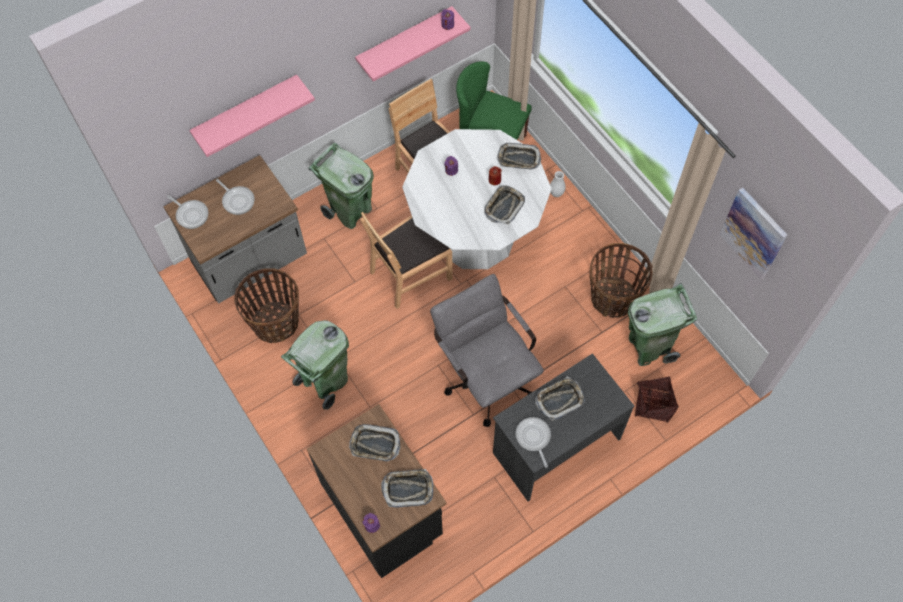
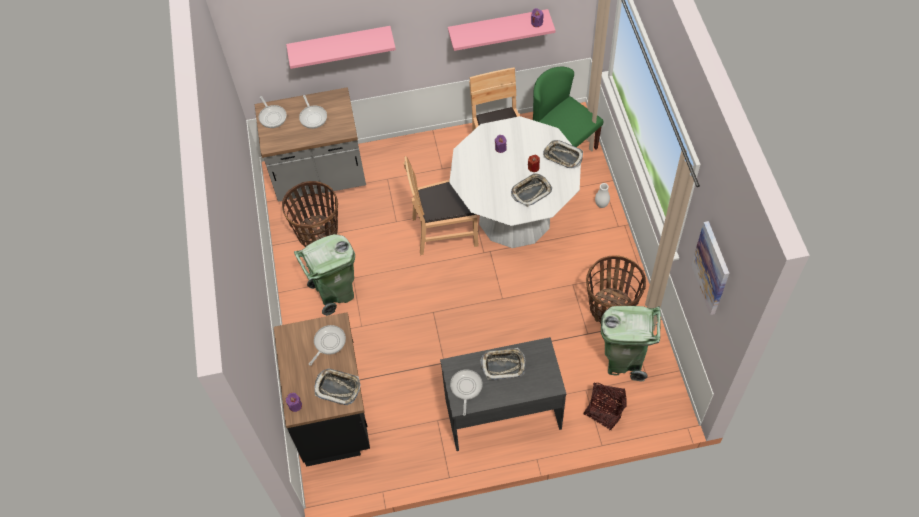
camera: 25 degrees right, 5 degrees down
green trash can [309,143,374,229] -> none
tray [349,424,401,462] -> frying pan [309,325,346,366]
grey office chair [430,274,544,427] -> none

